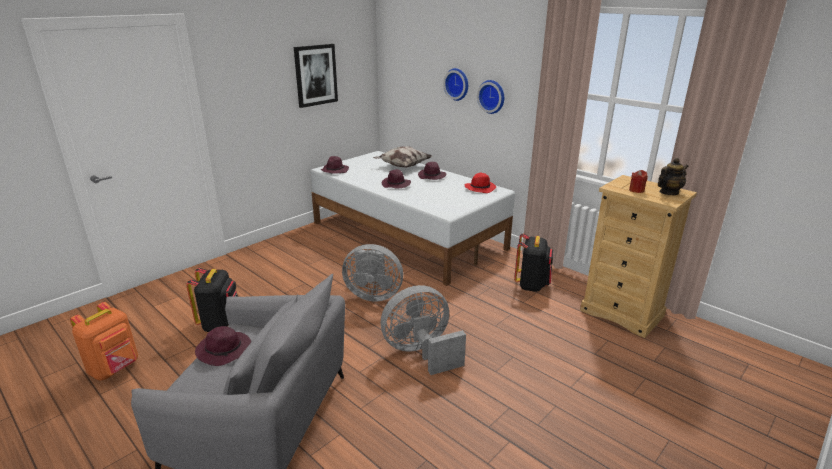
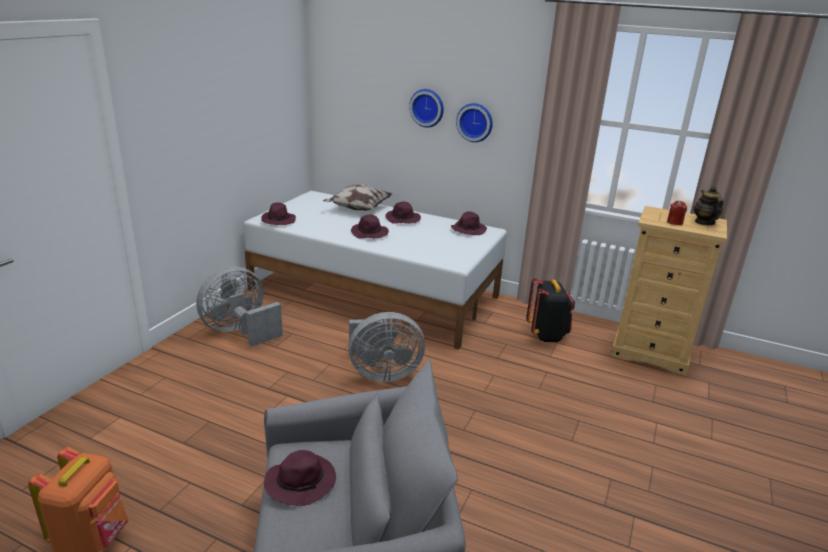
camera: 20 degrees left, 0 degrees up
black backpack [186,268,238,332] -> none
picture [294,44,338,108] -> none
grey fan [381,285,466,375] -> grey fan moved to [196,266,283,346]
red hat [465,173,496,193] -> purple hat [451,211,487,235]
teapot [658,158,688,195] -> teapot turned 45 degrees counterclockwise [694,186,723,225]

